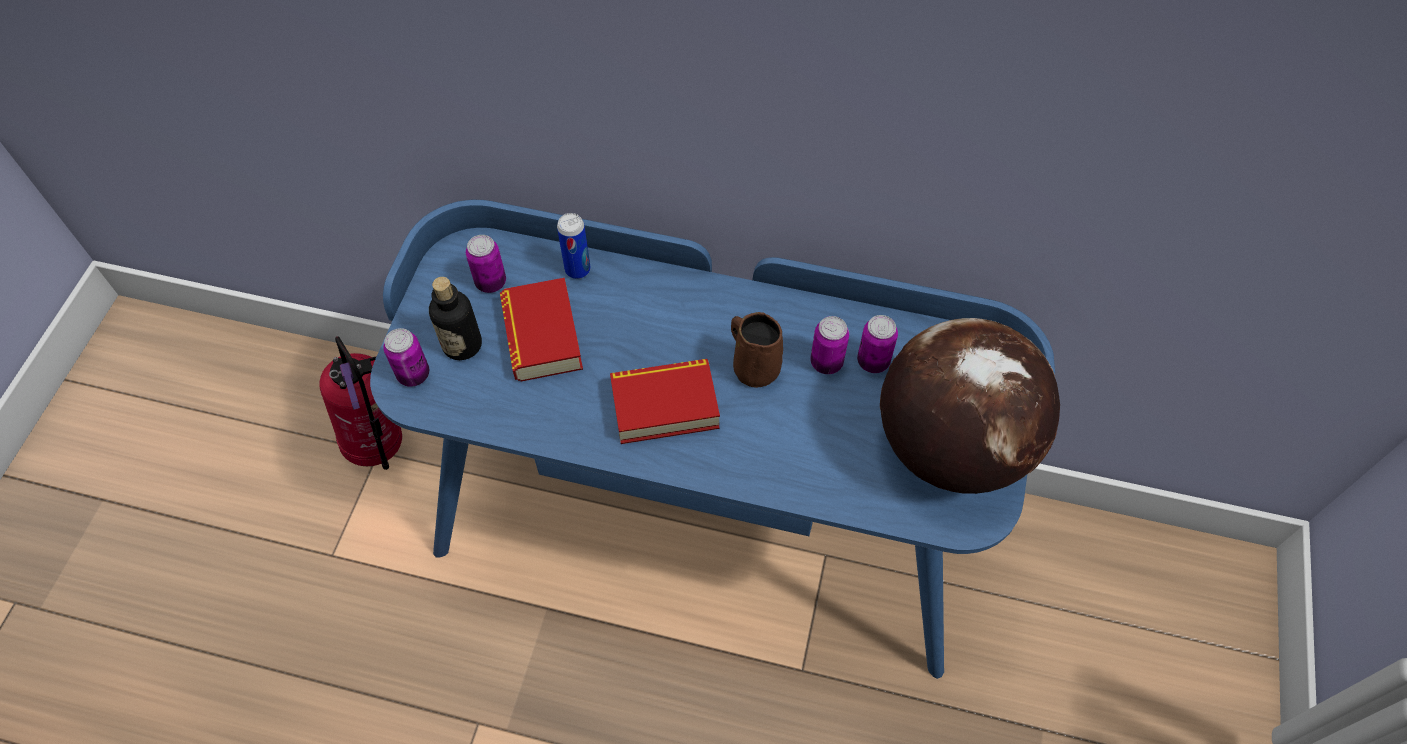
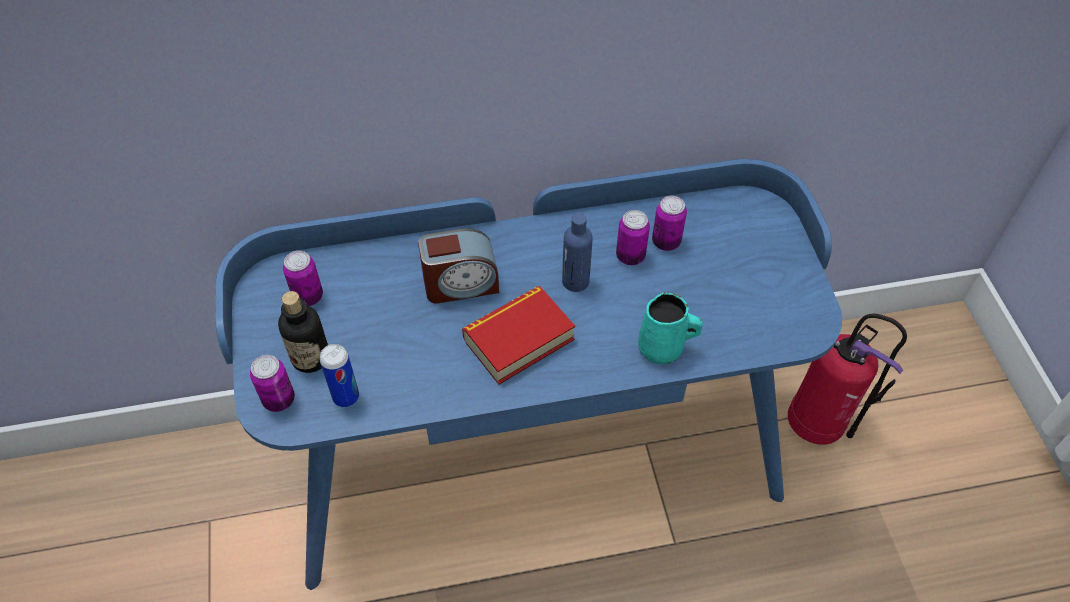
camera: 25 degrees left, 5 degrees down
fire extinguisher [319,336,402,470] -> fire extinguisher moved to [788,314,907,445]
book [500,278,583,381] -> none
can [557,213,591,279] -> can moved to [320,344,359,407]
brown mug [731,312,783,388] -> blue bottle [562,213,593,292]
globe [880,318,1060,494] -> none
none -> alarm clock [418,228,499,304]
none -> turquoise mug [638,292,703,364]

